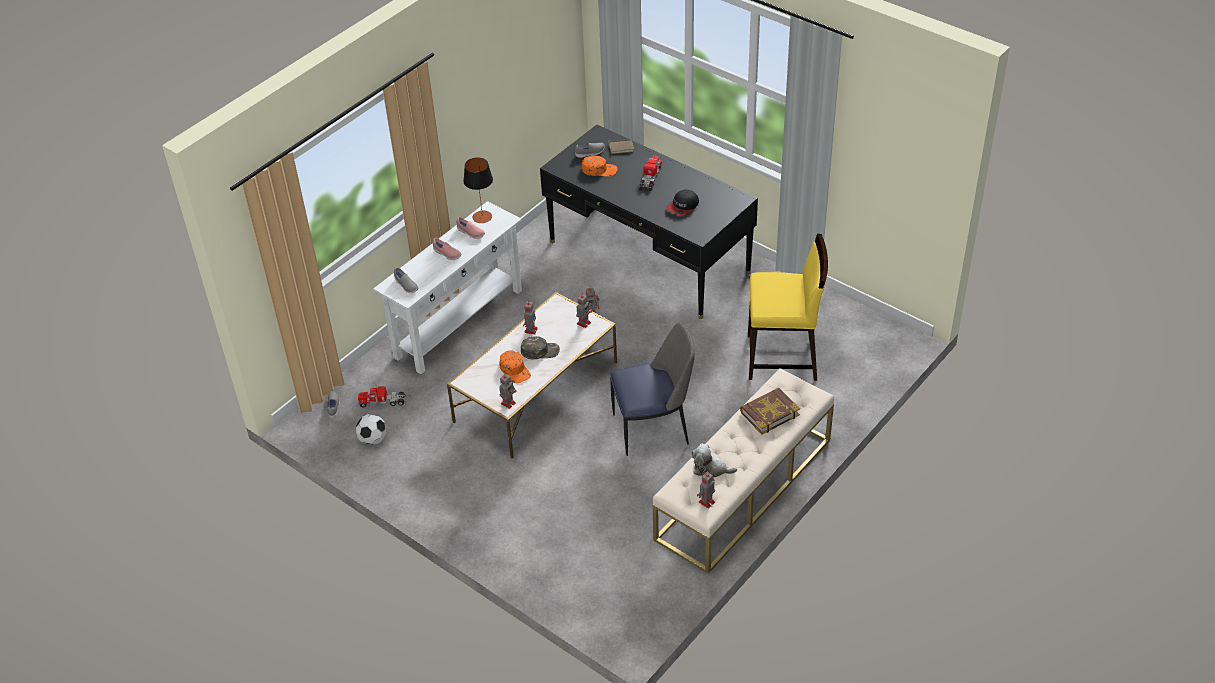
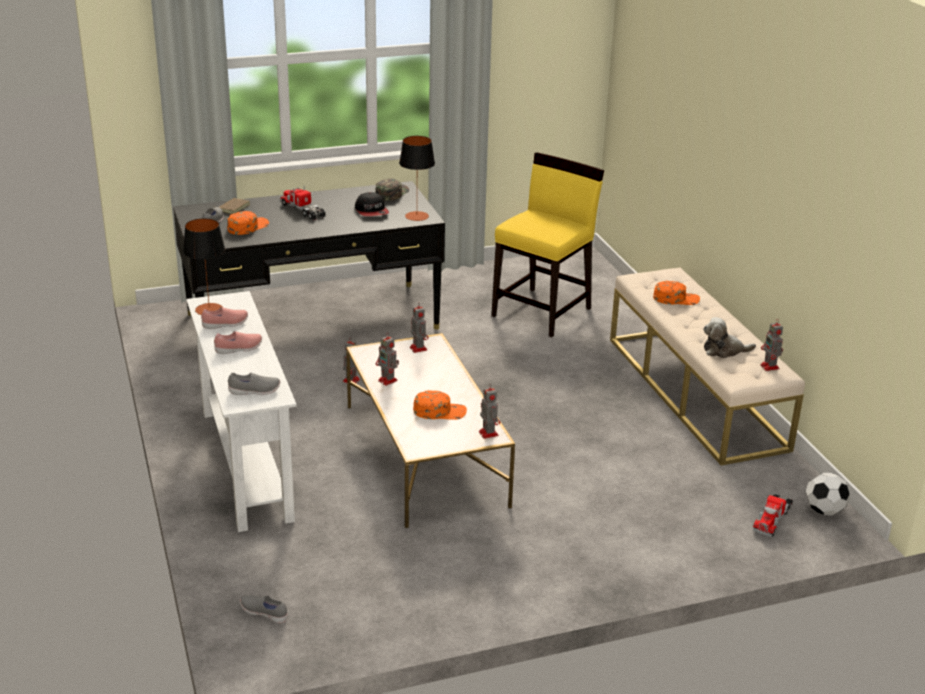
camera: 60 degrees left, 15 degrees down
football [356,414,386,445] -> football moved to [806,473,850,515]
toy truck [358,384,406,407] -> toy truck moved to [753,494,793,537]
green cap [521,336,560,359] -> green cap moved to [375,179,409,201]
chair [610,323,695,456] -> none
plush toy [692,444,737,478] -> plush toy turned 45 degrees clockwise [703,317,756,358]
book [740,388,800,435] -> orange cap [653,281,700,305]
none -> table lamp [399,136,435,221]

